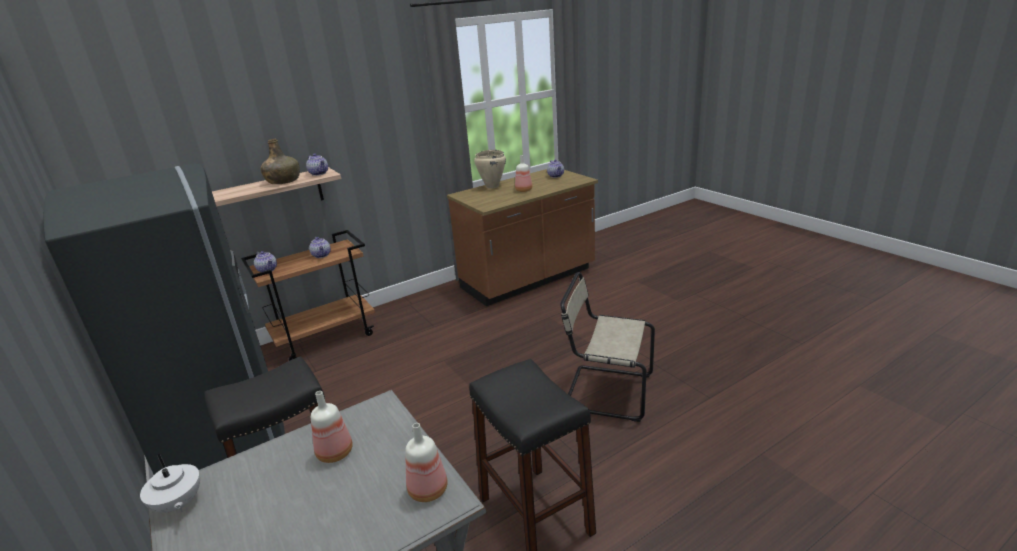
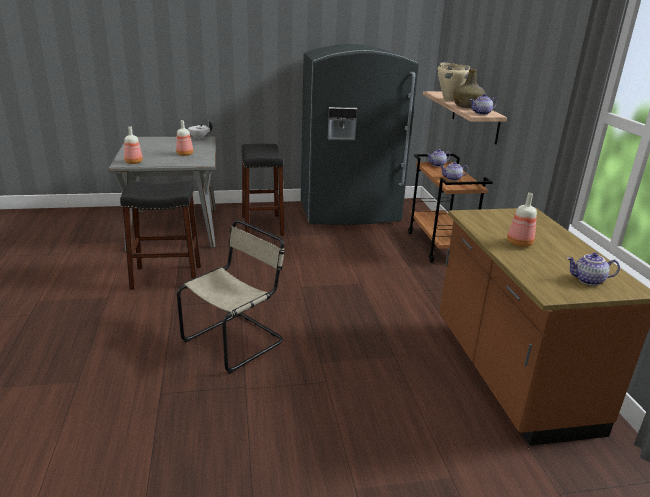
camera: 110 degrees right, 0 degrees up
beige cooking pot [474,150,506,189] -> beige cooking pot moved to [437,63,470,101]

